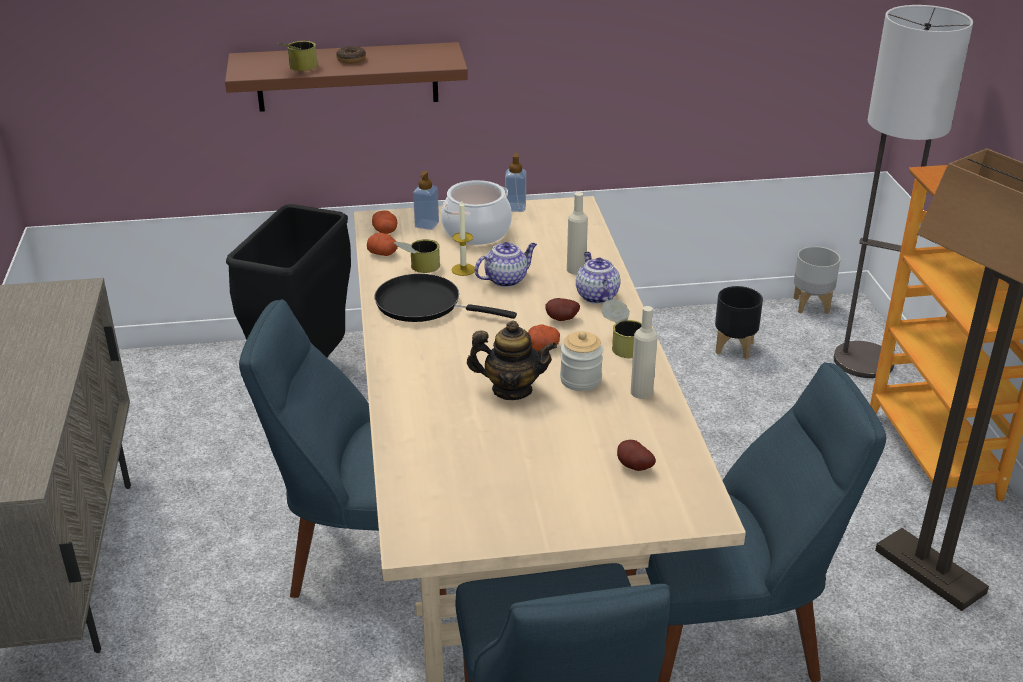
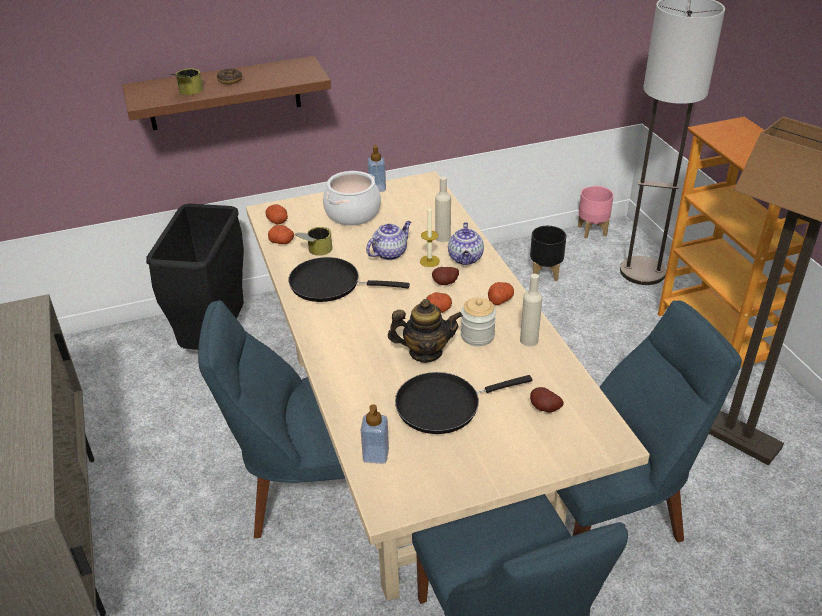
camera: 10 degrees left, 5 degrees up
soap dispenser [413,171,439,230] -> soap dispenser moved to [361,404,389,464]
candle [451,200,475,276] -> candle moved to [420,205,440,267]
teapot [576,252,620,304] -> teapot turned 150 degrees counterclockwise [448,222,484,265]
can [602,299,642,358] -> potato [488,282,514,305]
grey planter [794,246,841,314] -> pink planter [578,186,614,239]
none -> black frying pan [395,372,532,434]

